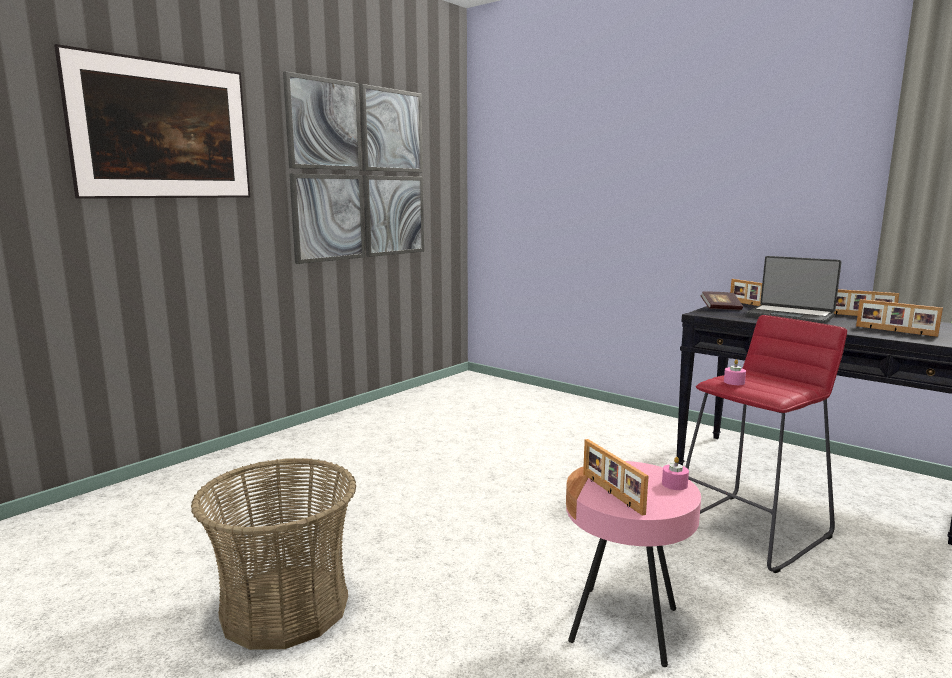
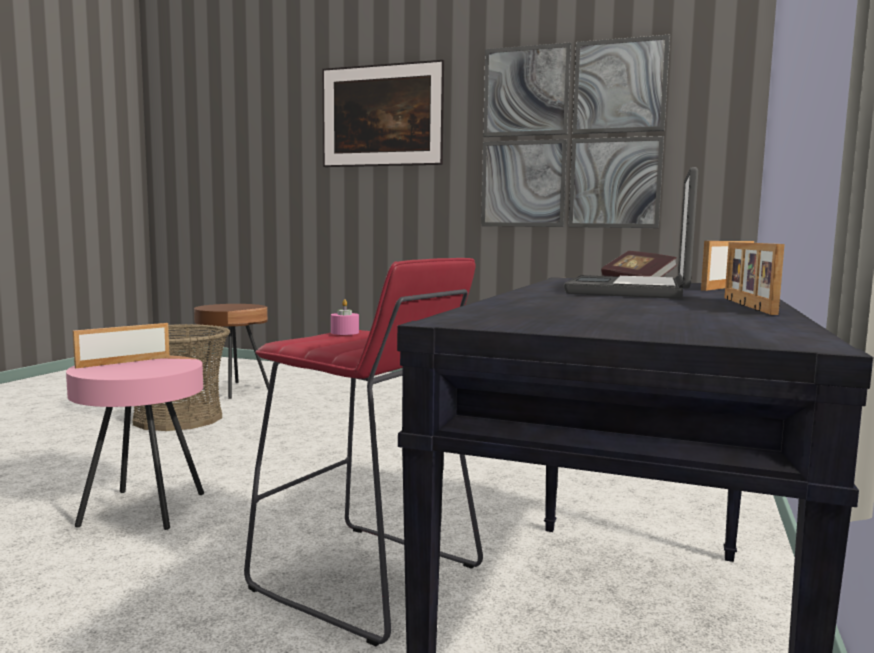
camera: 70 degrees right, 5 degrees down
pink candle [662,457,689,490] -> none
picture frame [856,299,943,337] -> none
none -> brown side table [194,304,269,399]

